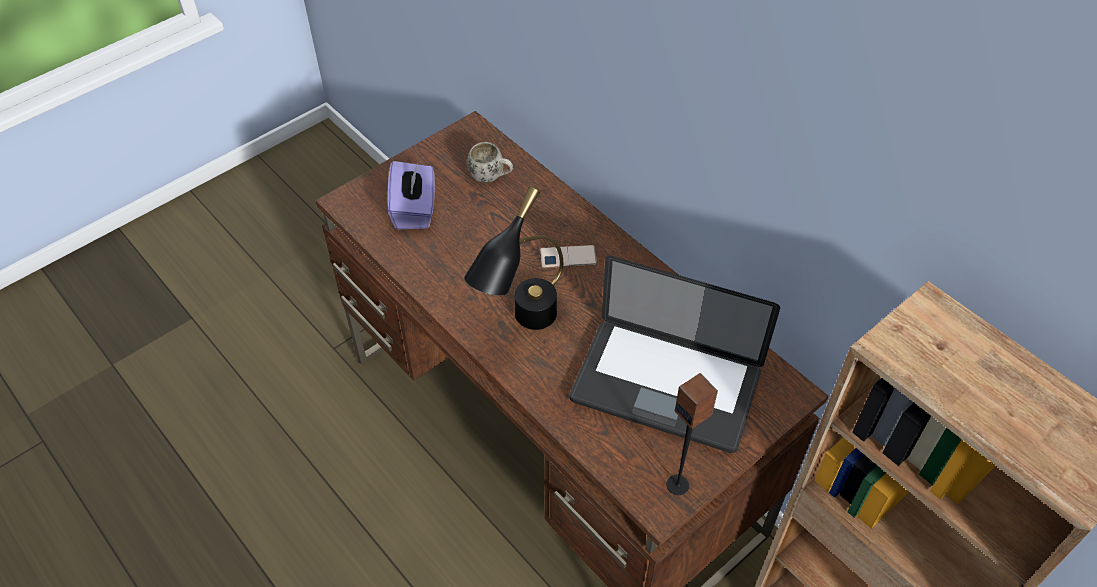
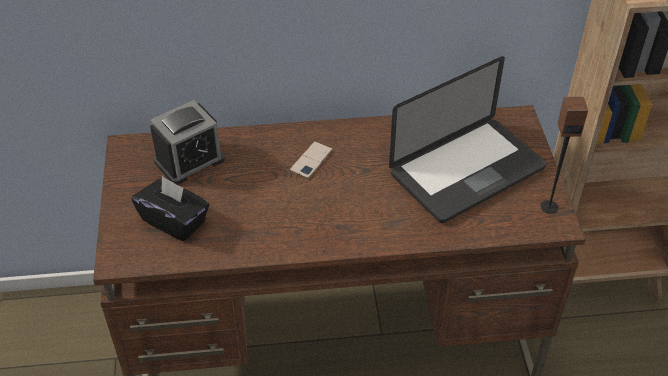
camera: 55 degrees left, 5 degrees down
purple tissue box [387,161,435,229] -> black tissue box [132,176,209,241]
black table lamp [464,186,563,330] -> none
white mug [467,142,513,183] -> alarm clock [150,100,225,185]

